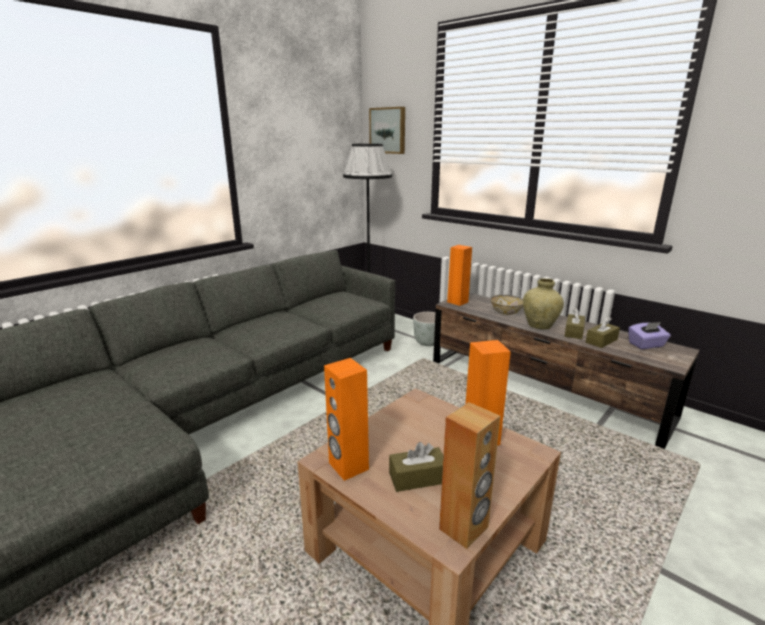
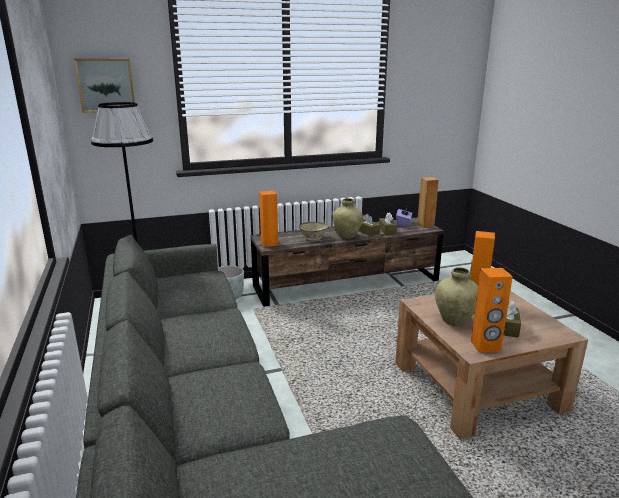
camera: 60 degrees left, 0 degrees up
brown speaker [439,402,500,549] -> brown speaker moved to [417,177,439,228]
none -> beige vase [435,267,478,326]

